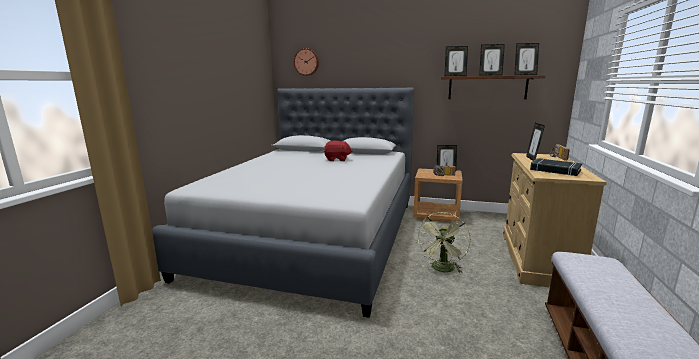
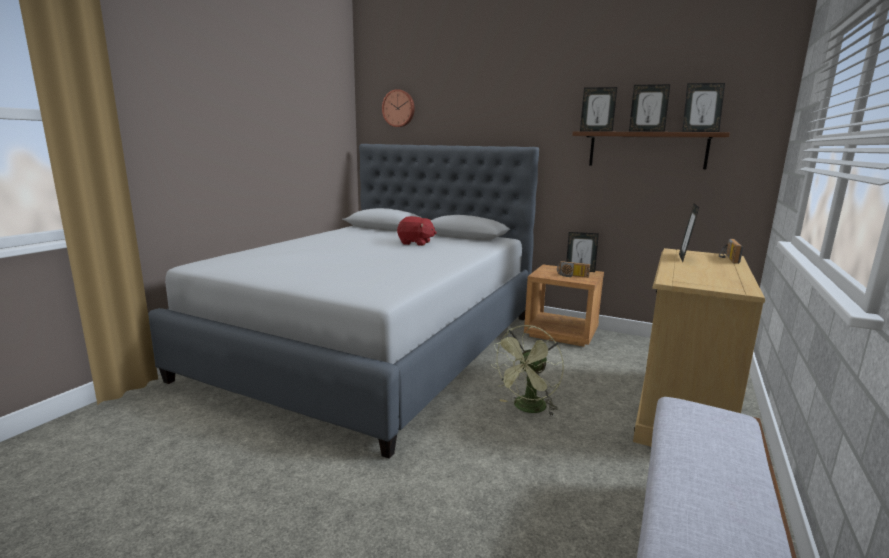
camera: 10 degrees right, 0 degrees up
black book [530,158,582,176] -> none

